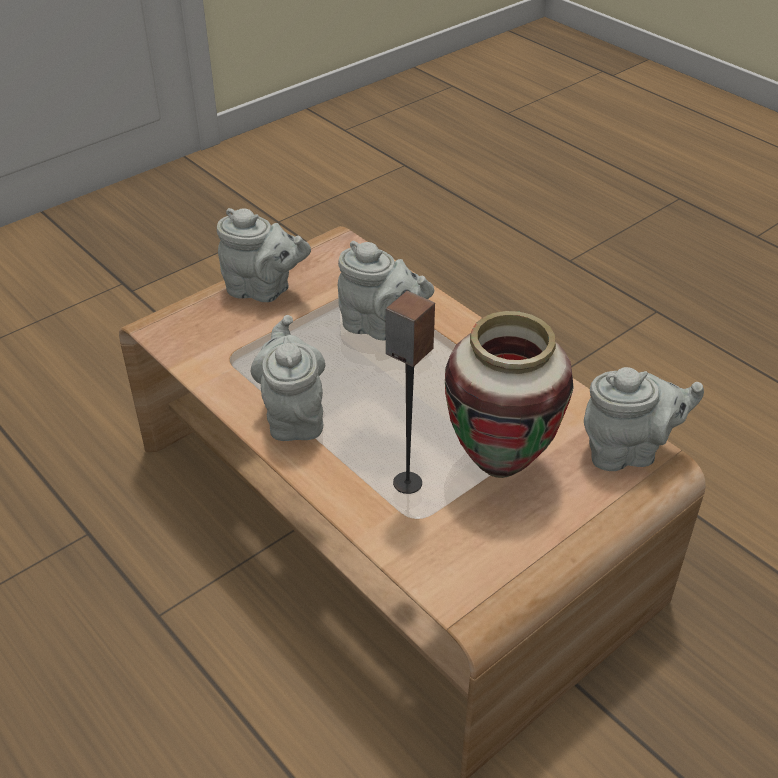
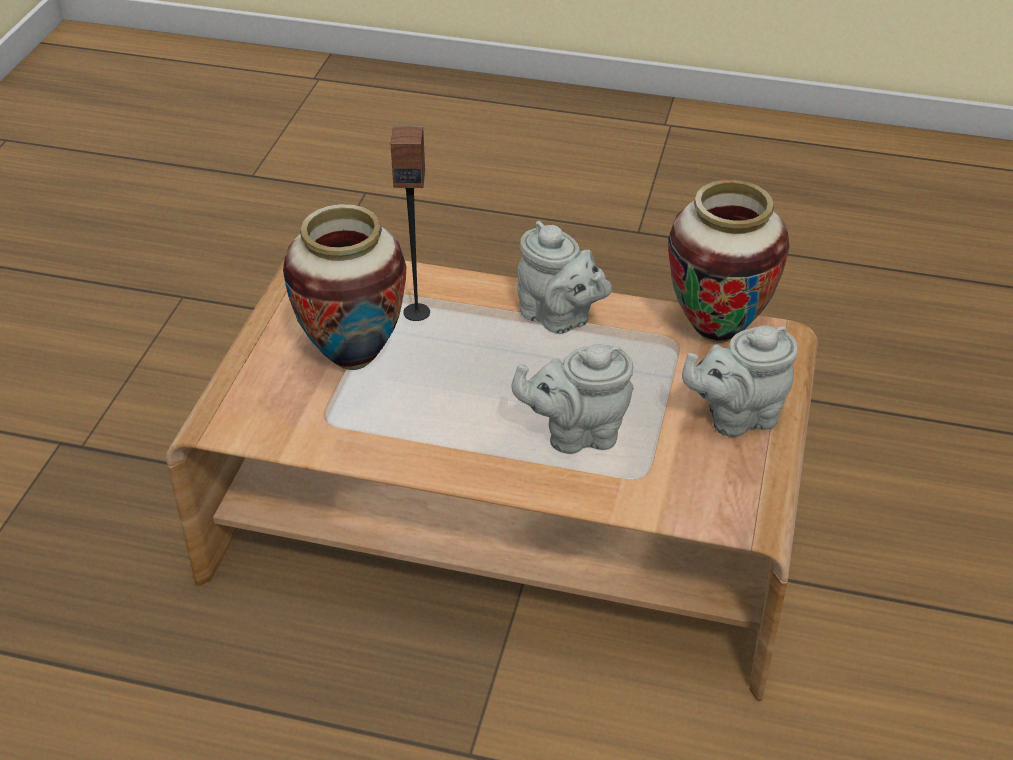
camera: 145 degrees right, 0 degrees up
grey teapot [584,367,704,471] -> none
none -> vase [668,180,789,343]

